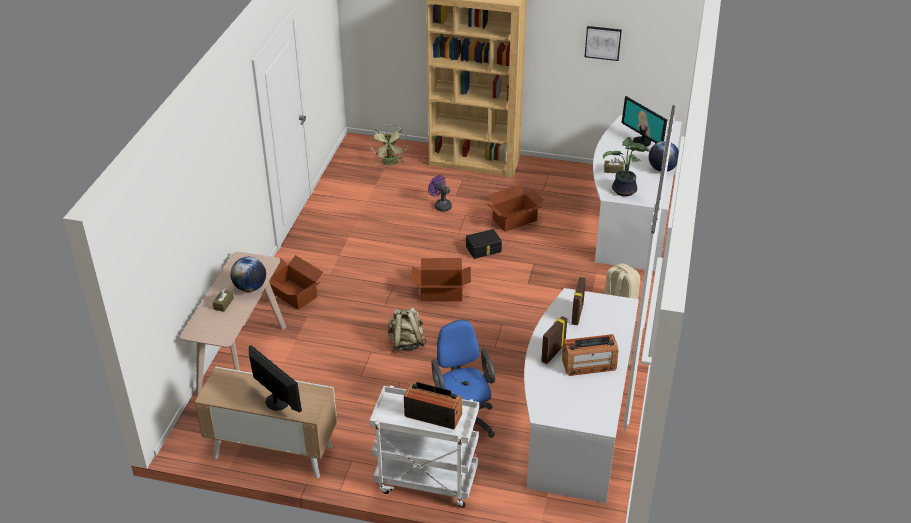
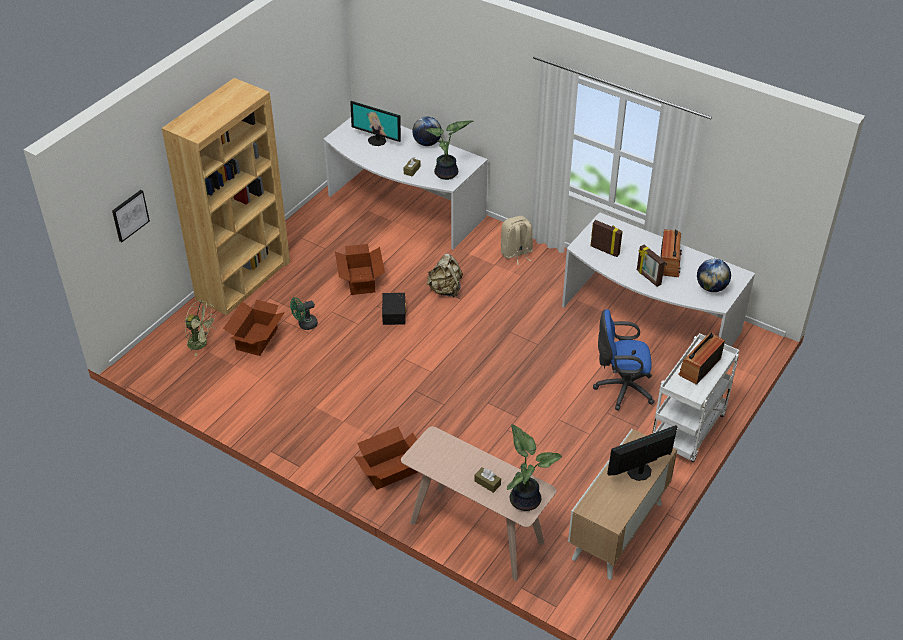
camera: 70 degrees left, 5 degrees up
globe [230,257,266,292] -> globe moved to [697,259,731,292]
beige backpack [387,307,427,351] -> beige backpack moved to [427,253,463,297]
cardboard box [412,258,471,302] -> cardboard box moved to [223,300,285,356]
purple fan [428,175,452,212] -> green fan [290,297,318,330]
picture [585,26,622,61] -> picture moved to [112,190,150,242]
monitor [622,96,667,147] -> monitor turned 45 degrees clockwise [350,101,401,146]
none -> potted plant [507,424,562,511]

